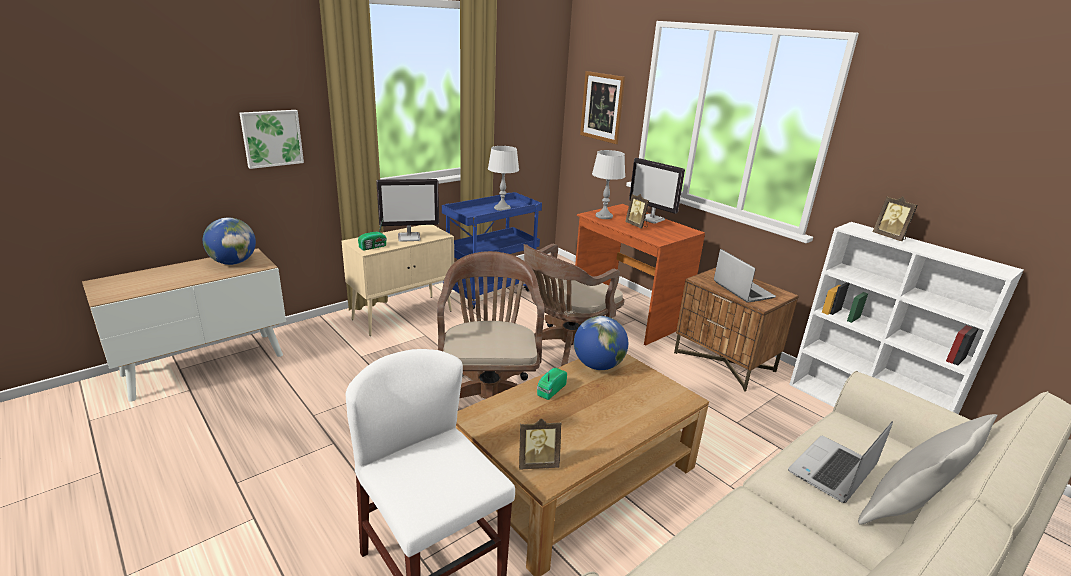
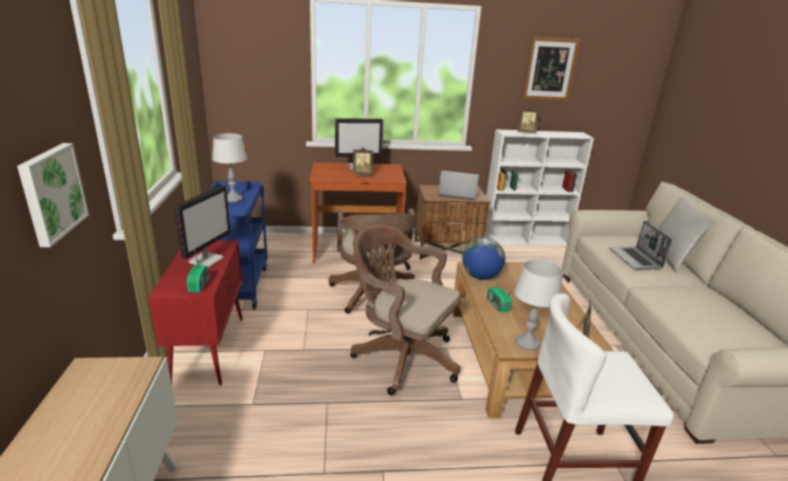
camera: 55 degrees left, 0 degrees up
globe [203,218,256,265] -> none
beige cabinet [342,225,454,336] -> red cabinet [148,240,243,385]
picture [580,71,625,144] -> picture moved to [523,37,580,100]
grey table lamp [592,150,625,219] -> grey table lamp moved to [514,259,562,350]

